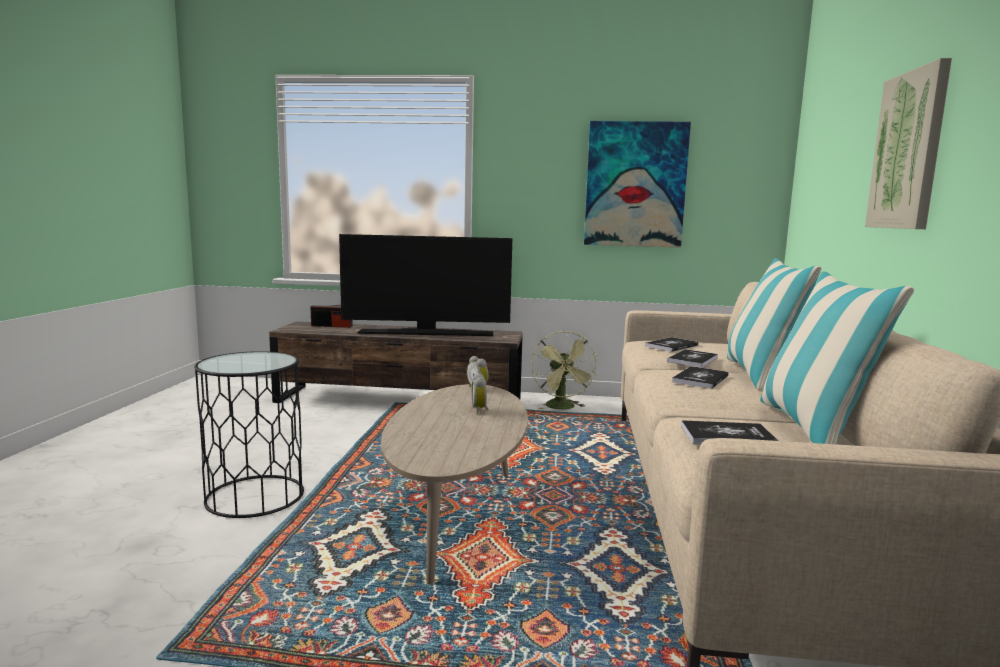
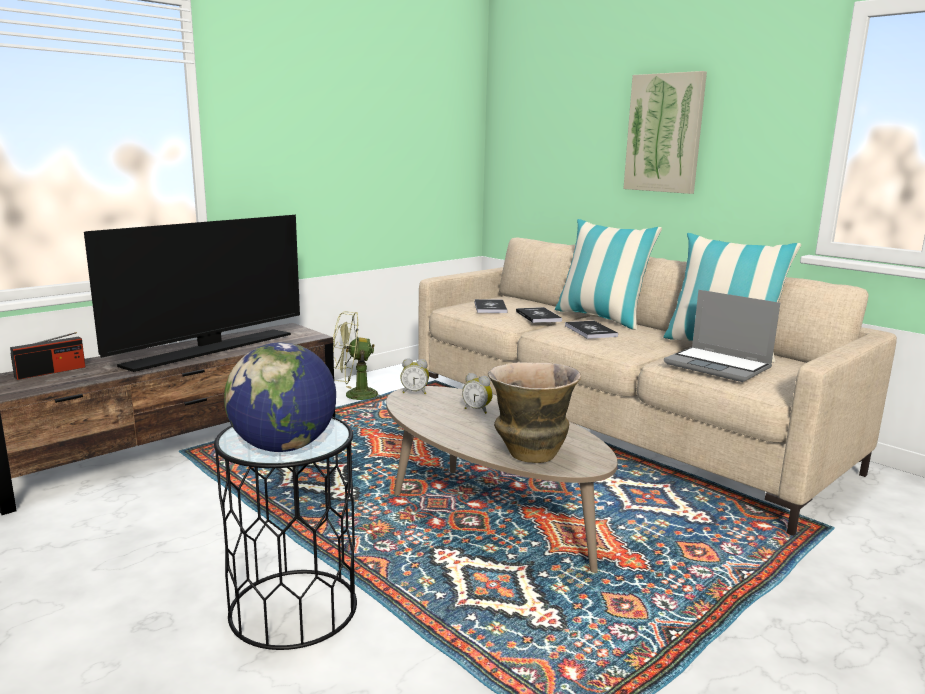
camera: 50 degrees left, 5 degrees up
green fan [531,331,597,410] -> green fan turned 135 degrees clockwise [333,311,383,404]
picture [584,121,691,247] -> none
book [681,420,778,444] -> laptop [664,290,780,382]
none -> globe [224,343,336,452]
none -> vase [488,362,581,463]

